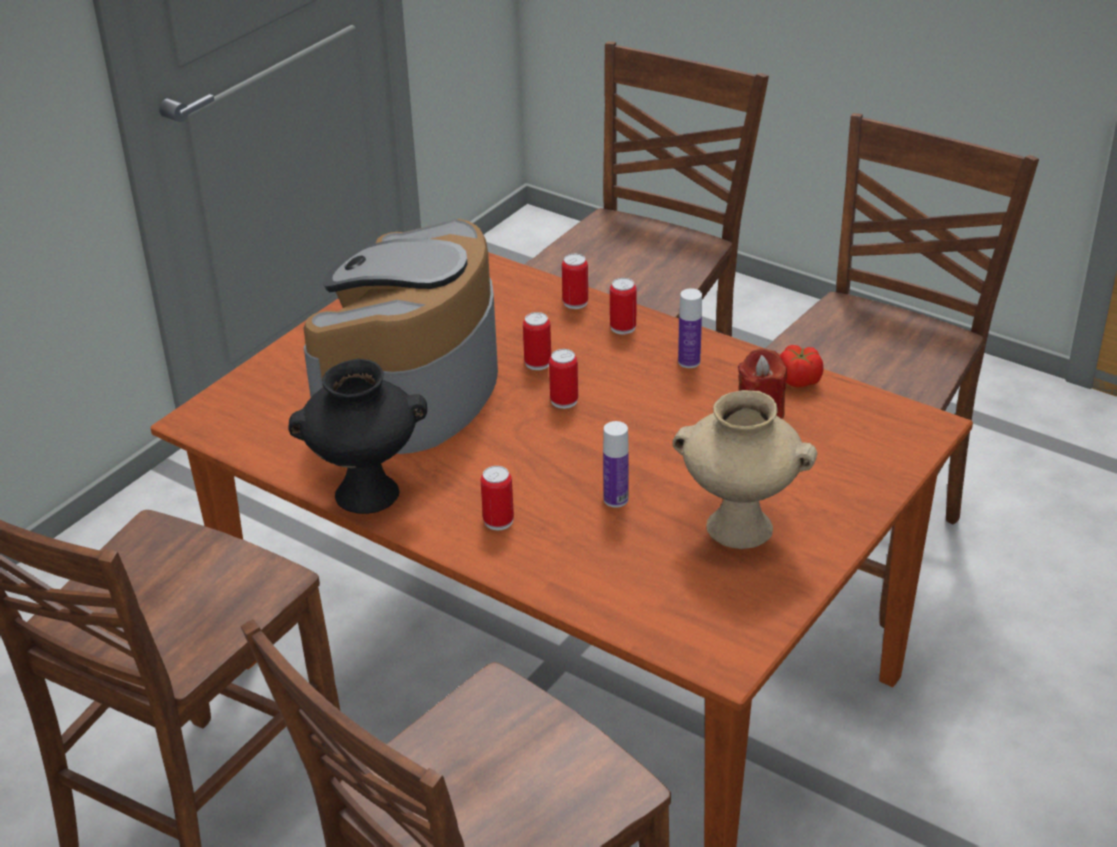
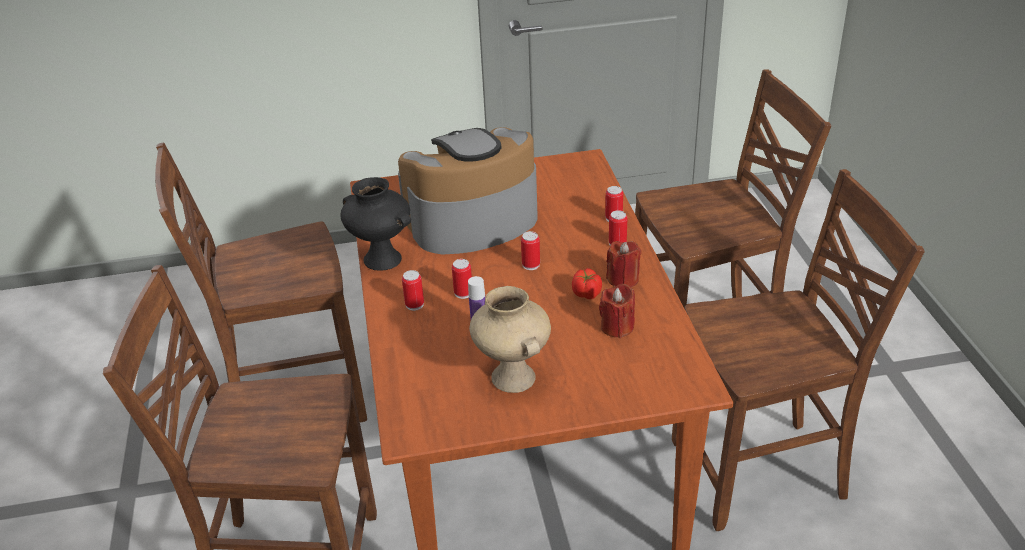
camera: 45 degrees right, 0 degrees up
can [523,312,551,370] -> can moved to [452,259,472,299]
bottle [678,288,702,368] -> red candle [606,241,641,287]
tomato [780,345,823,388] -> tomato moved to [572,268,602,299]

